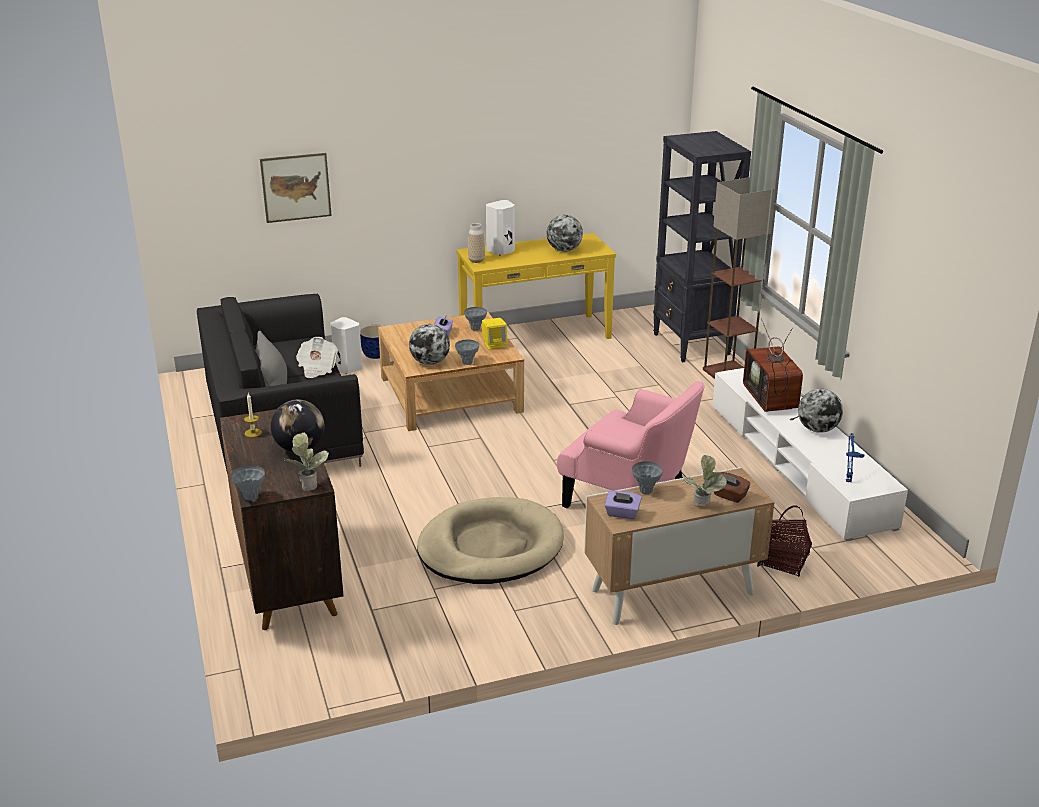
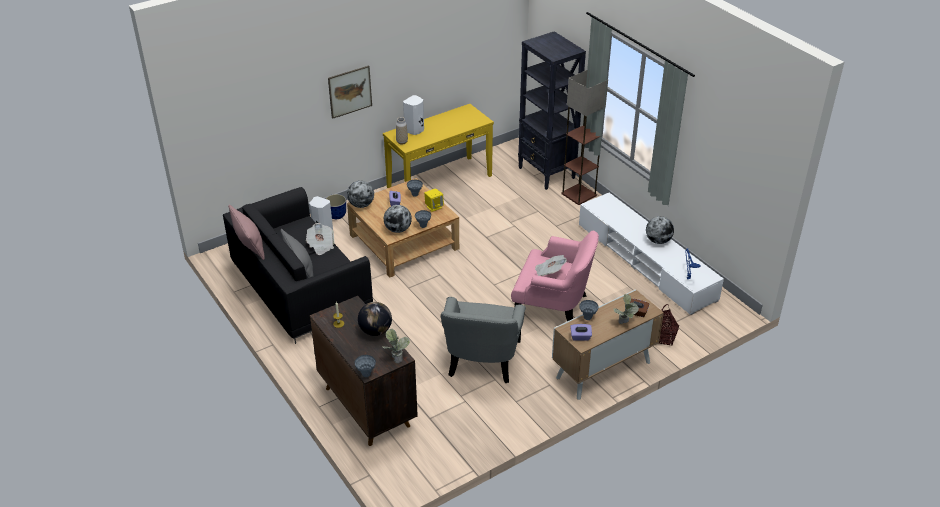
camera: 15 degrees left, 10 degrees up
picture [260,153,332,223] -> picture moved to [328,66,372,119]
beige dog bed [417,497,564,584] -> grey armchair [441,297,526,383]
globe [547,215,583,252] -> globe moved to [347,181,374,208]
television [743,318,803,420] -> none
none -> pink pillow [228,205,265,260]
none -> newspaper [535,255,567,276]

